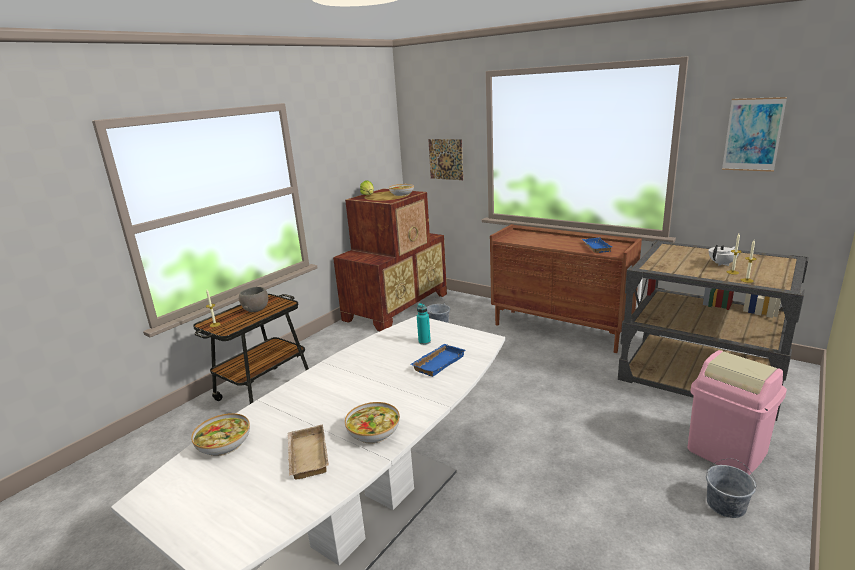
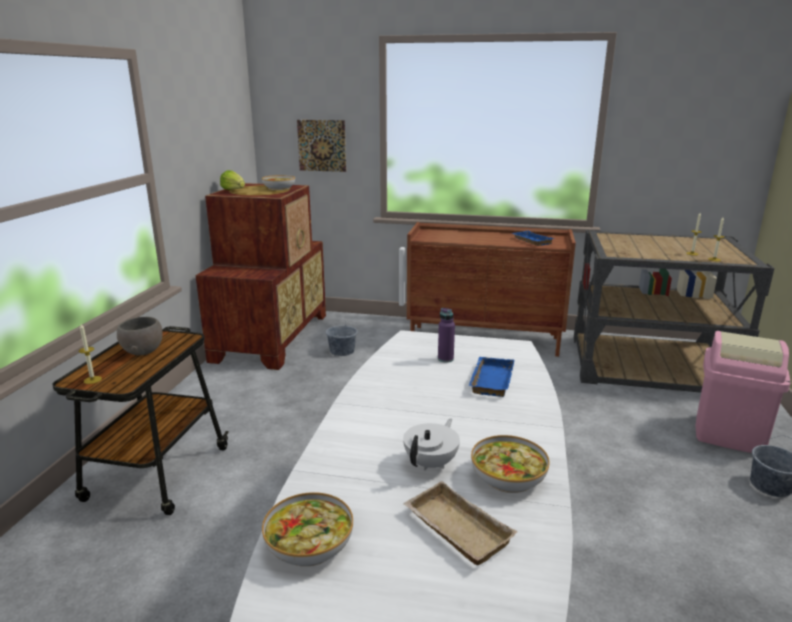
camera: 25 degrees left, 0 degrees up
turquoise bottle [417,303,431,345] -> purple bottle [438,308,455,362]
white teapot [709,245,739,266] -> white teapot moved to [403,418,460,470]
picture [722,97,787,172] -> none

